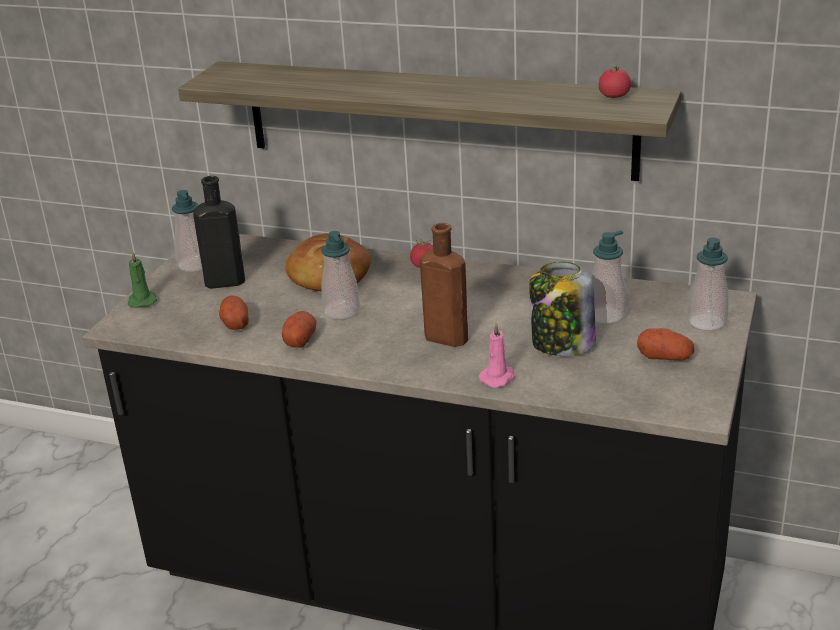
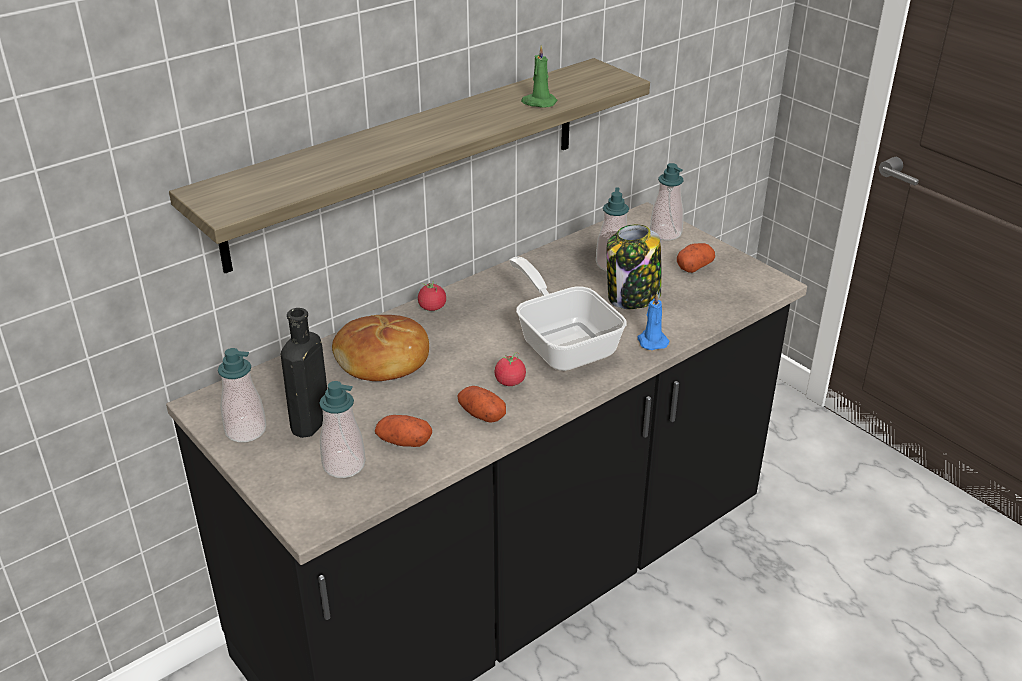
camera: 60 degrees left, 5 degrees up
green candle [128,251,157,308] -> green candle moved to [521,45,558,108]
soap dispenser [321,231,360,320] -> soap dispenser moved to [319,381,366,478]
brown bottle [420,223,468,347] -> frying pan [509,256,627,371]
pink candle [479,322,515,388] -> blue candle [637,293,669,350]
tomato [599,64,631,98] -> tomato moved to [494,352,526,386]

